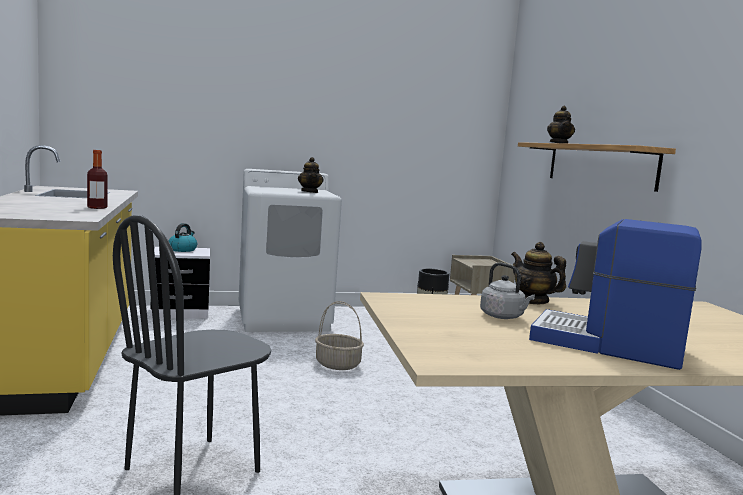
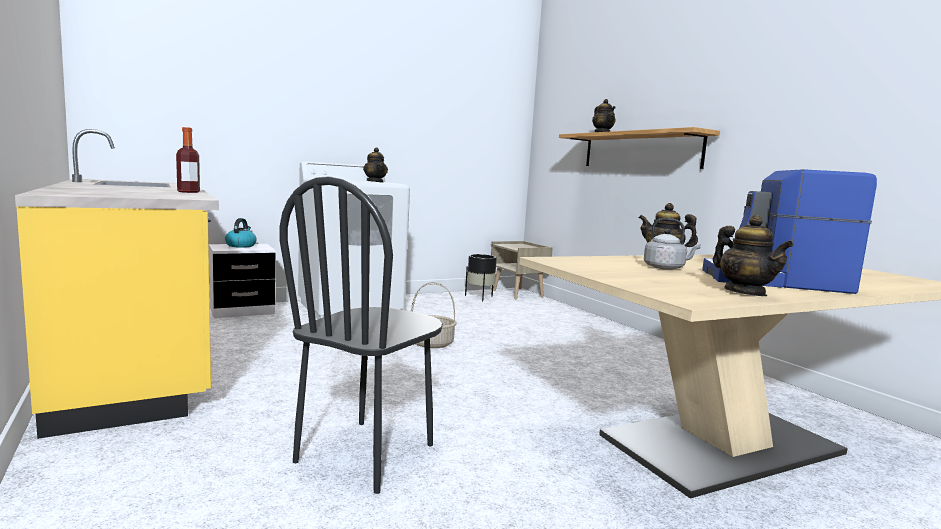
camera: 15 degrees left, 0 degrees up
none -> teapot [713,215,794,296]

